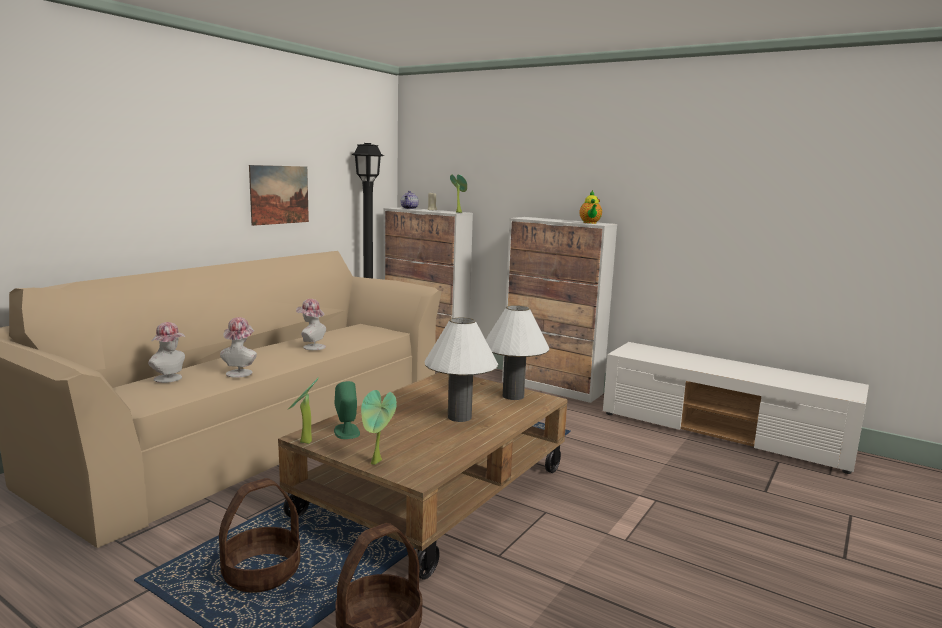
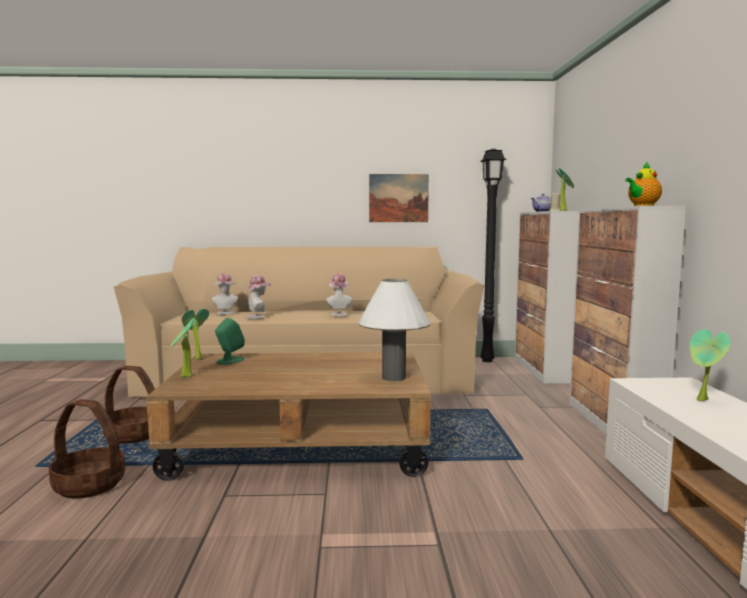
camera: 55 degrees right, 5 degrees down
white table lamp [424,318,498,422] -> none
none -> potted plant [690,329,731,401]

